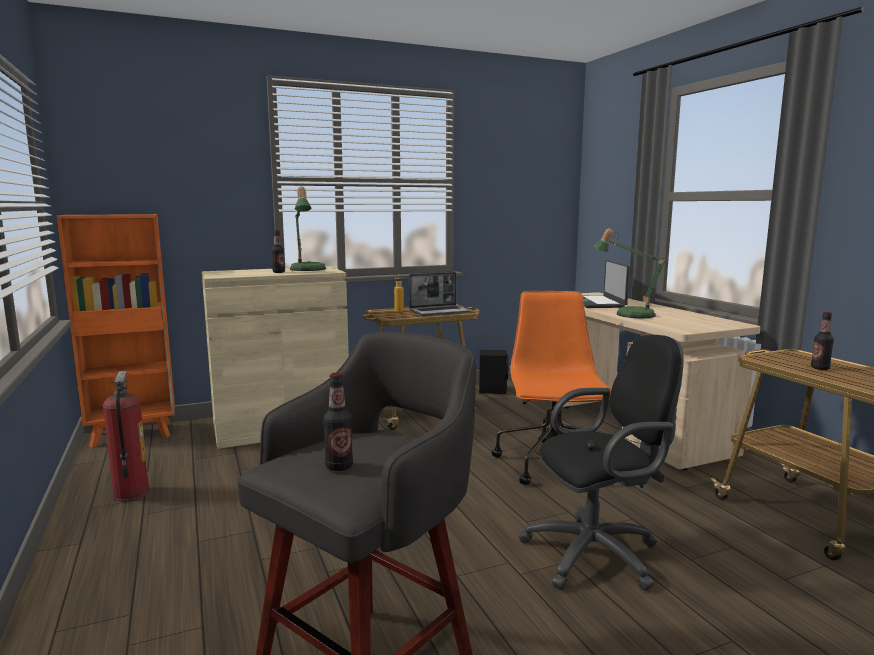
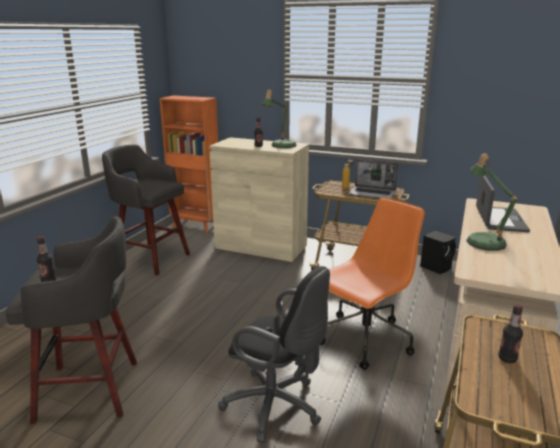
camera: 45 degrees right, 10 degrees up
fire extinguisher [103,371,150,502] -> grey stool [102,145,190,275]
laptop [583,260,630,308] -> laptop turned 150 degrees clockwise [476,176,530,232]

